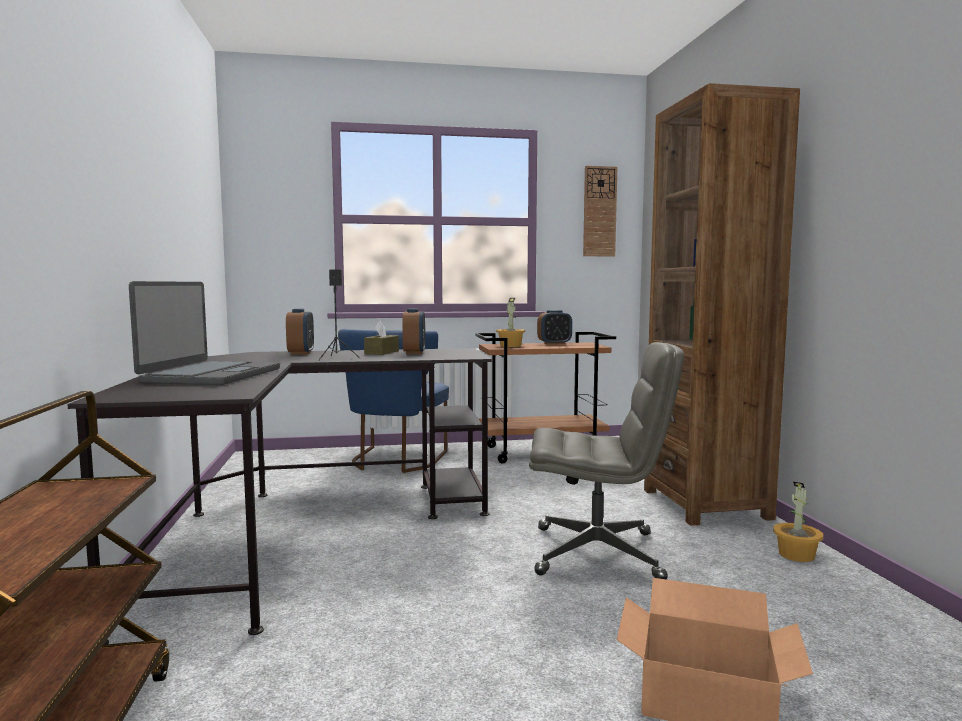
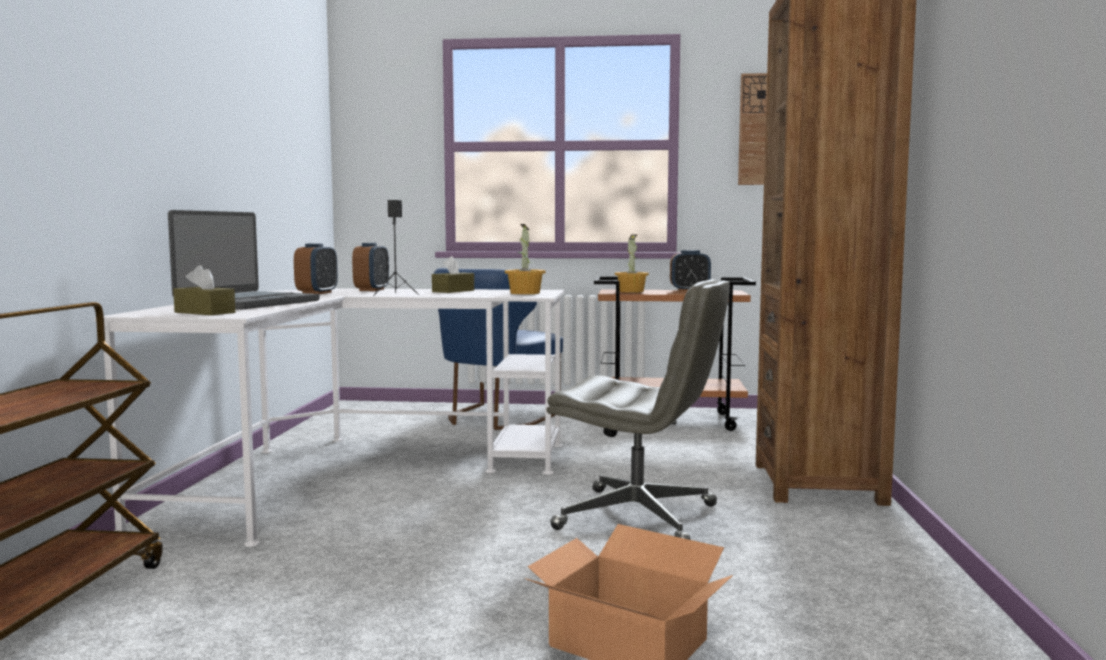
camera: 15 degrees right, 0 degrees up
black desk [67,348,492,645] -> white desk [95,288,564,547]
alarm clock [402,308,425,354] -> alarm clock moved to [294,243,338,294]
potted plant [773,482,823,562] -> potted plant moved to [505,224,545,294]
none -> brown tissue box [173,265,235,315]

